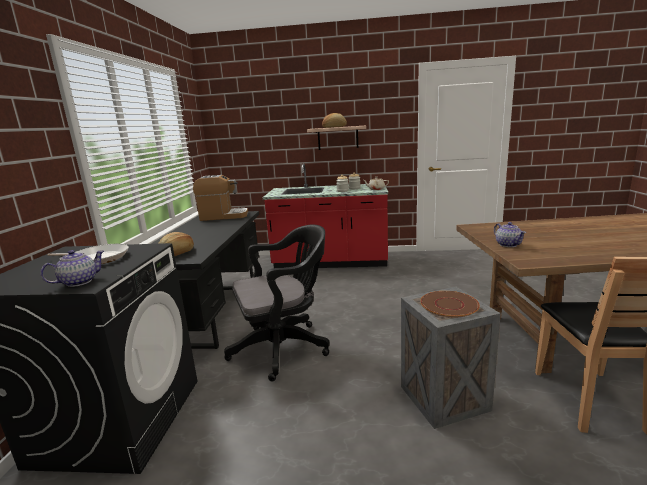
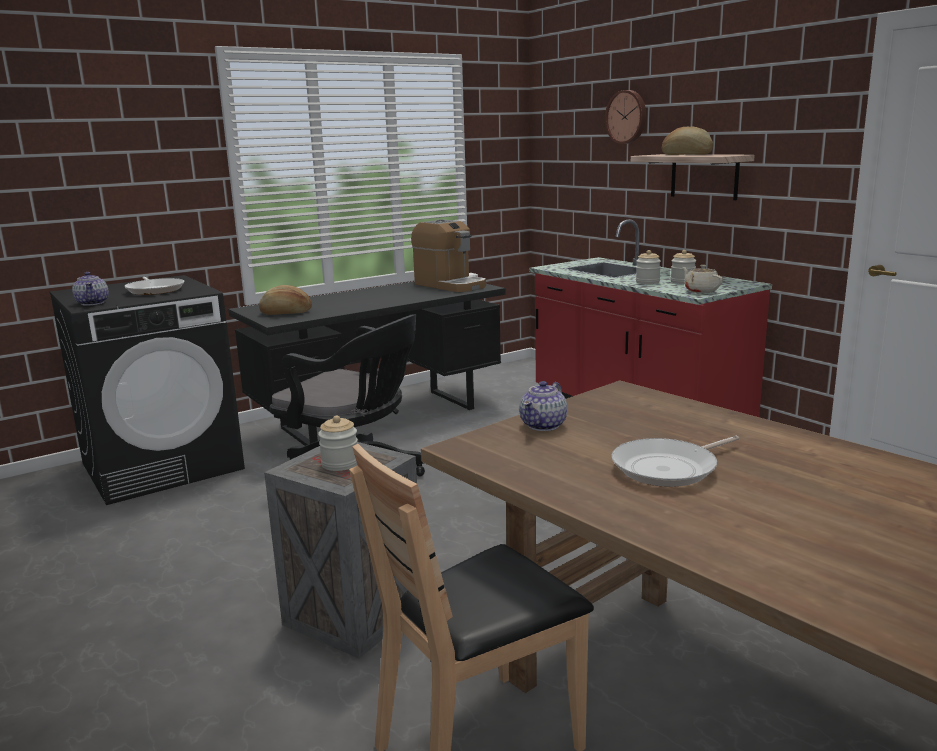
camera: 50 degrees right, 0 degrees up
teapot [40,250,104,287] -> teapot turned 60 degrees clockwise [72,272,109,306]
brown plate [420,291,480,317] -> jar [318,415,358,471]
none -> wall clock [605,90,646,144]
none -> frying pan [612,436,740,487]

